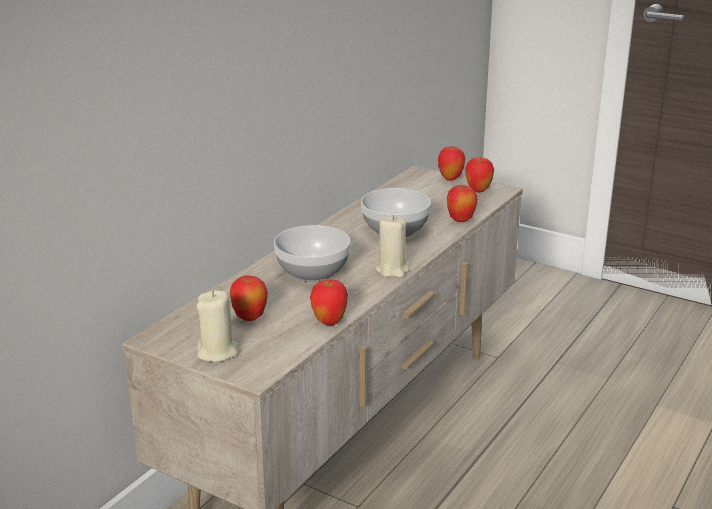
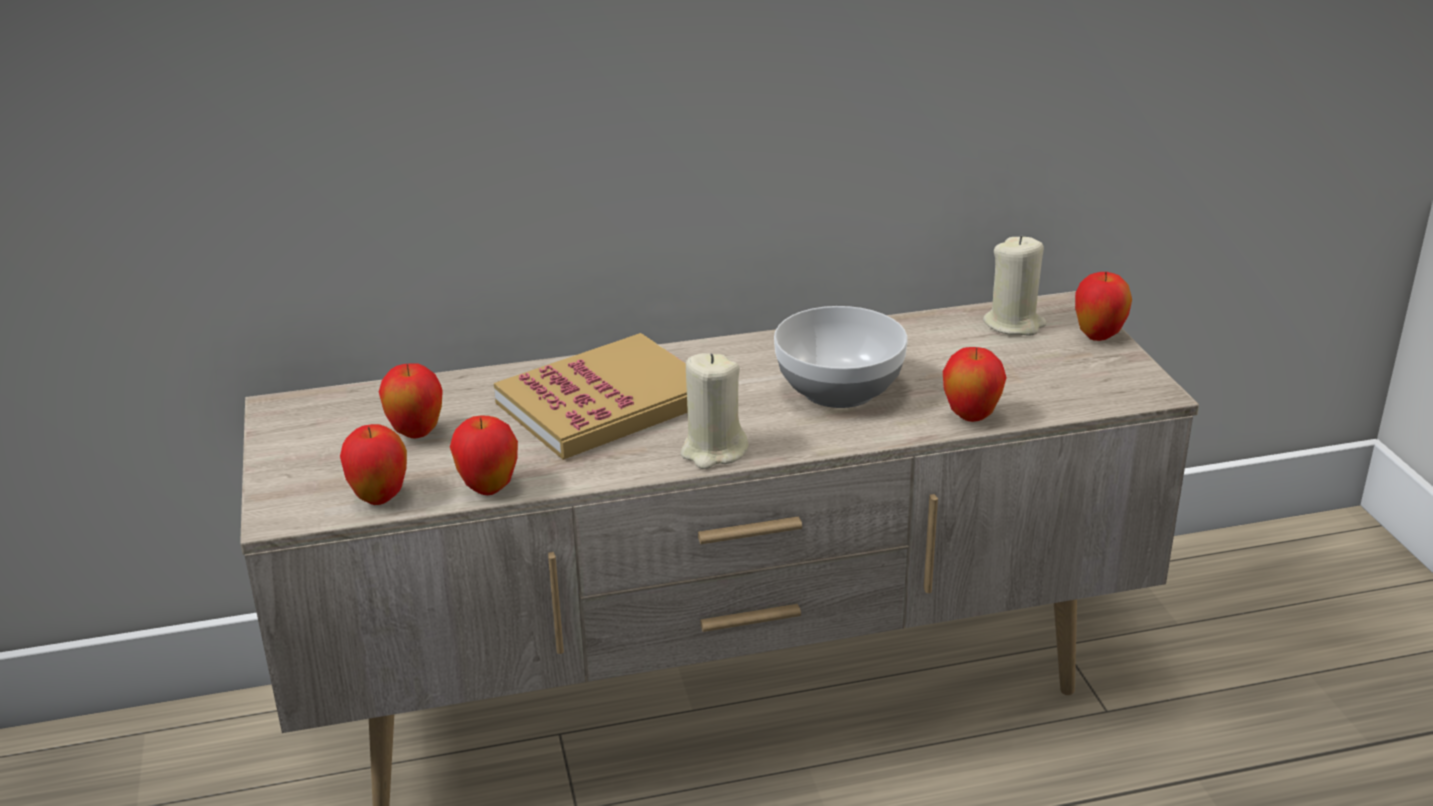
camera: 45 degrees right, 5 degrees up
beige candle [197,290,239,362] -> beige candle moved to [983,235,1046,336]
bowl [274,225,351,282] -> book [494,333,688,460]
apple [465,156,494,193] -> apple moved to [340,424,407,505]

